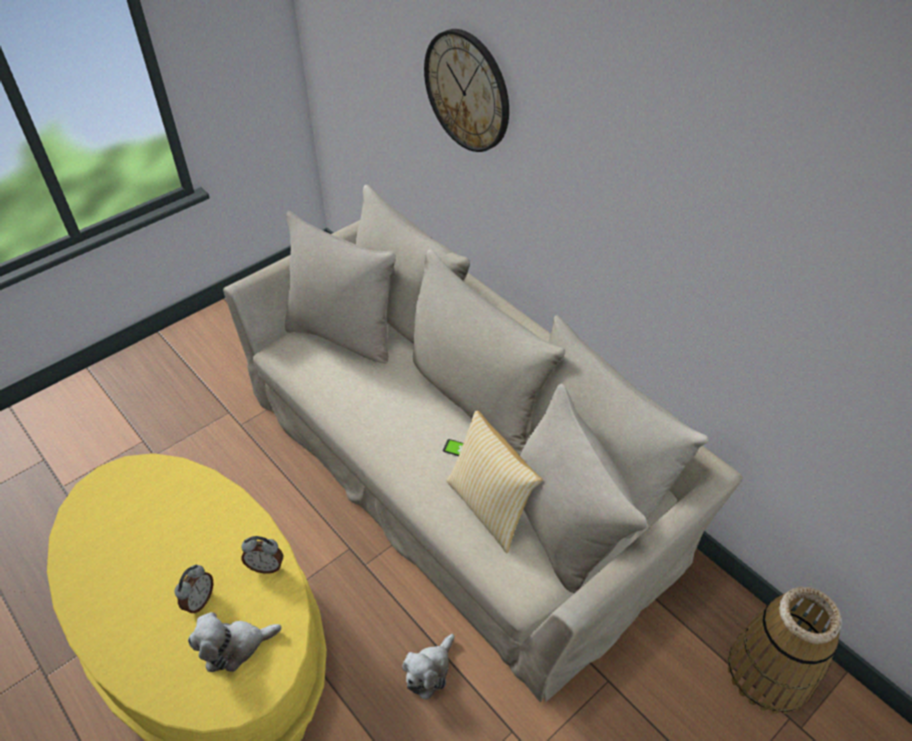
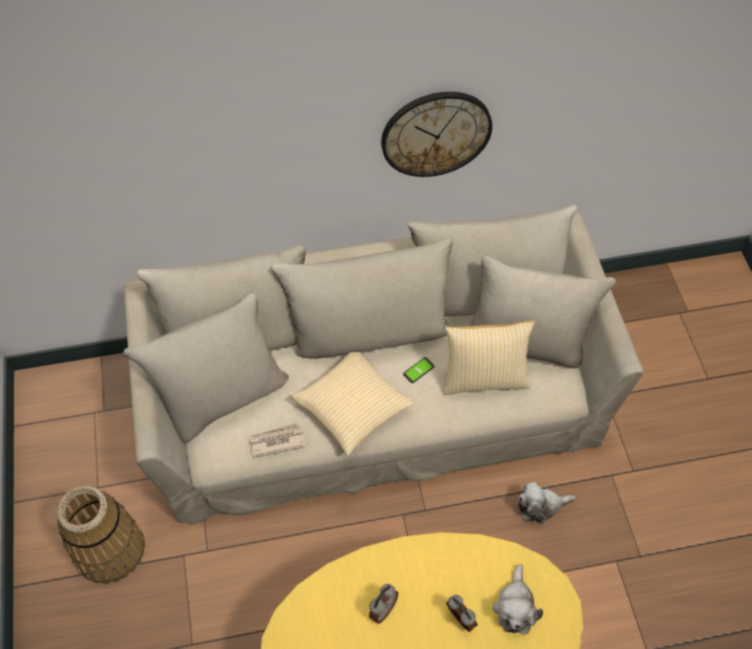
camera: 60 degrees left, 10 degrees up
alarm clock [241,536,283,574] -> alarm clock moved to [369,584,398,624]
plush toy [402,634,455,700] -> plush toy turned 105 degrees clockwise [518,482,576,524]
wall clock [424,29,509,152] -> wall clock moved to [381,92,492,177]
basket [727,587,842,714] -> basket moved to [57,486,145,584]
none -> newspaper [248,423,305,458]
none -> pillow [290,352,414,456]

